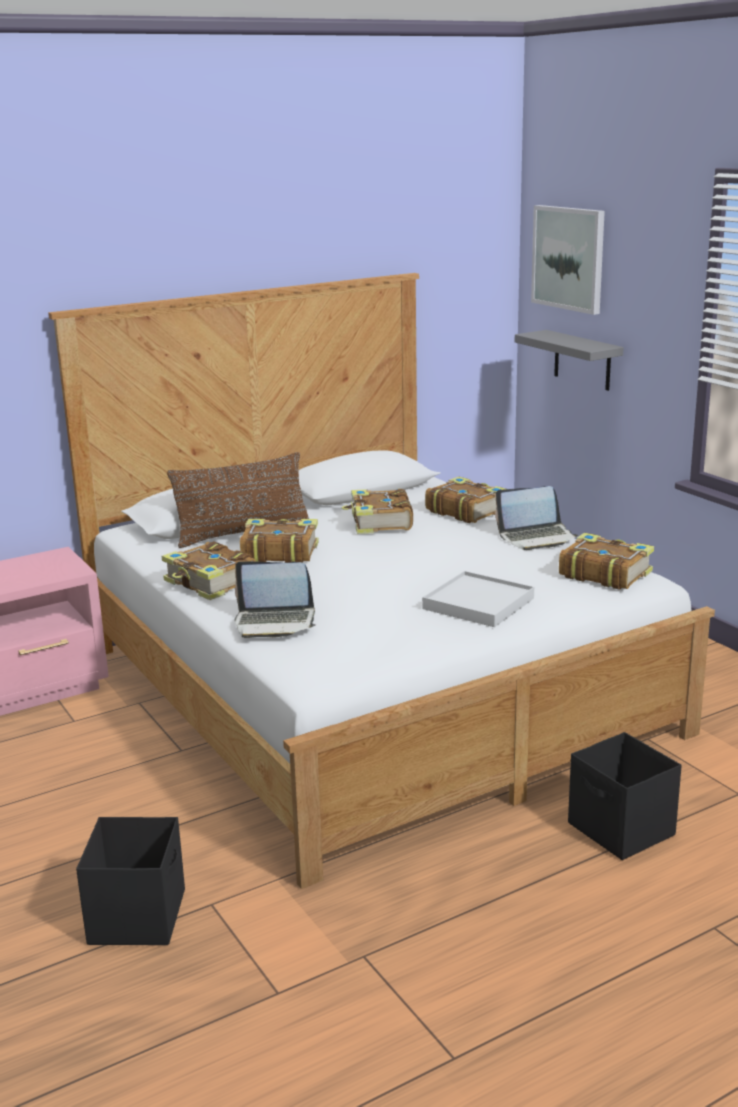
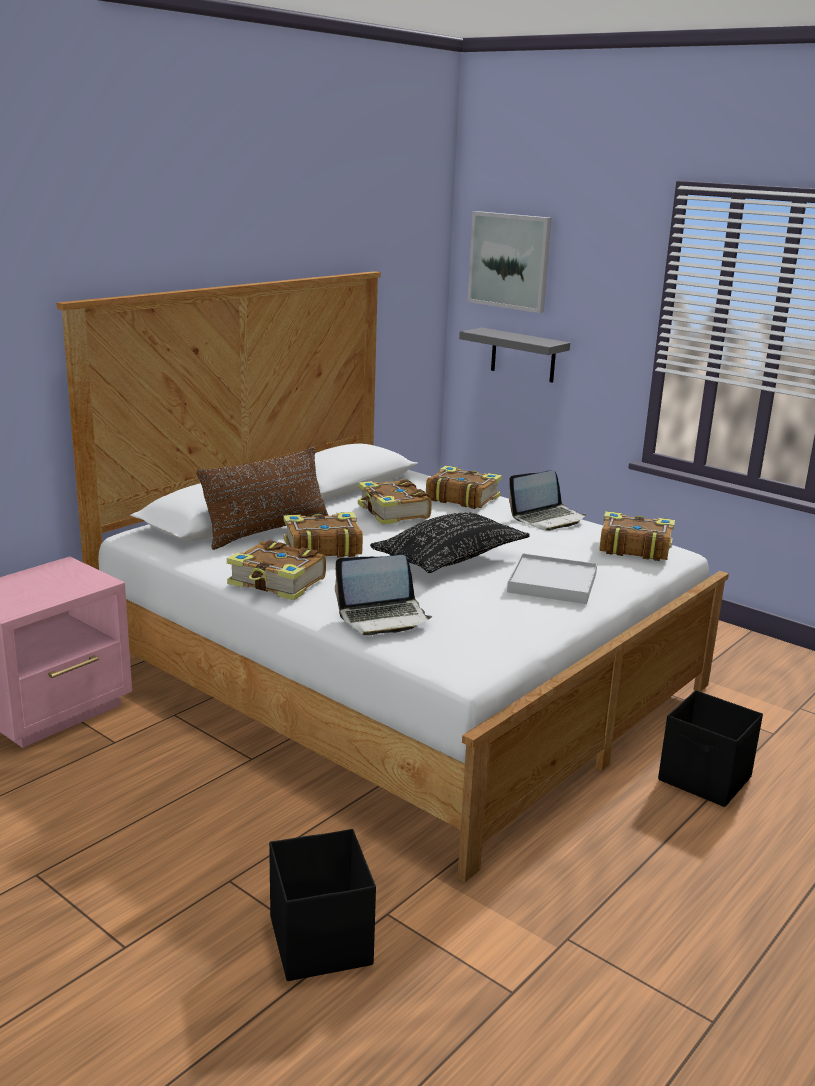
camera: 20 degrees left, 0 degrees up
none -> black pillow [370,512,529,573]

